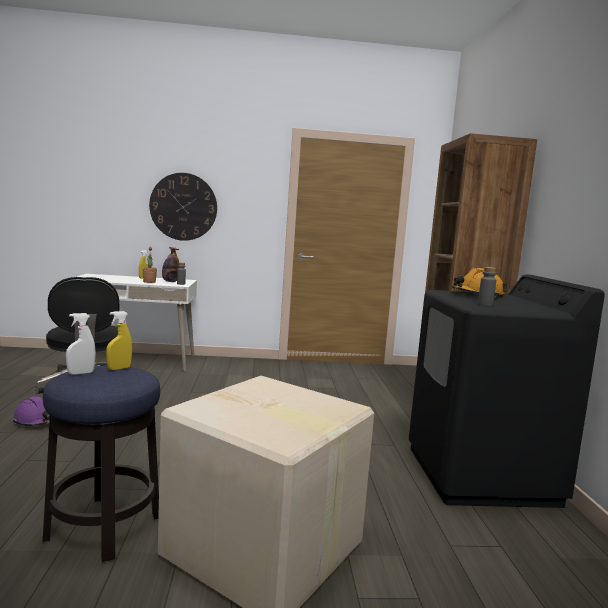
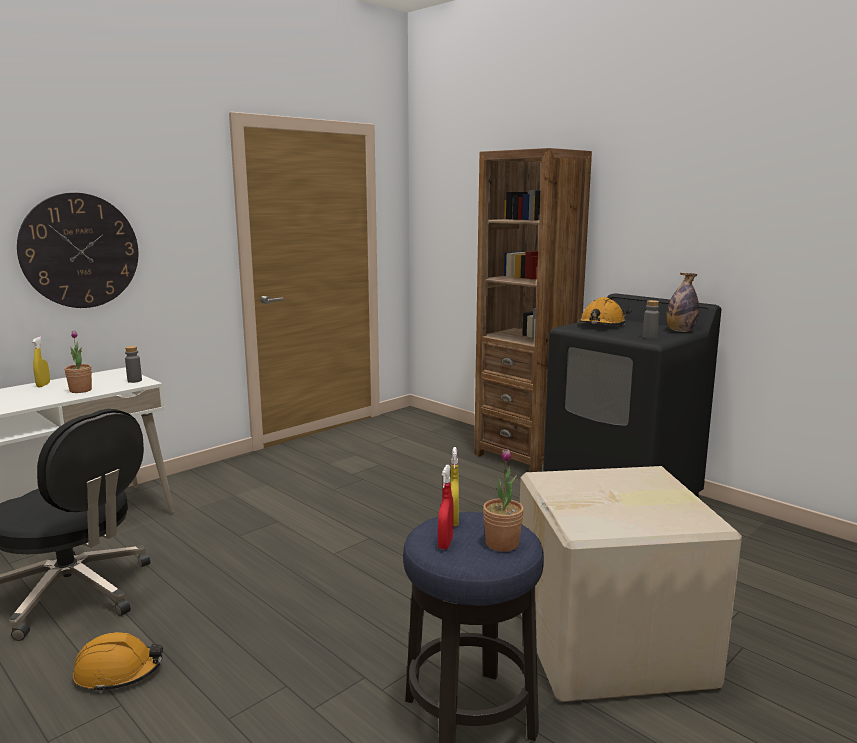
camera: 40 degrees left, 5 degrees up
purple hard hat [13,396,50,426] -> orange hard hat [73,632,163,693]
white spray bottle [66,313,96,375] -> red spray bottle [438,465,453,549]
bottle [162,247,180,282] -> bottle moved to [666,273,699,332]
none -> potted plant [483,449,524,552]

